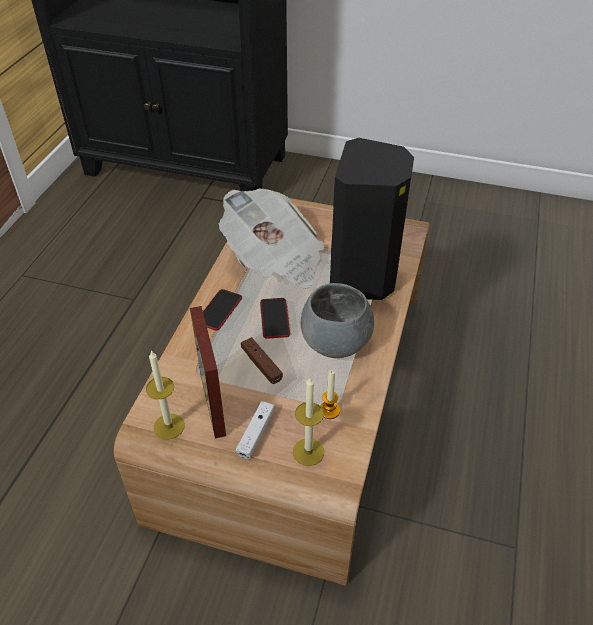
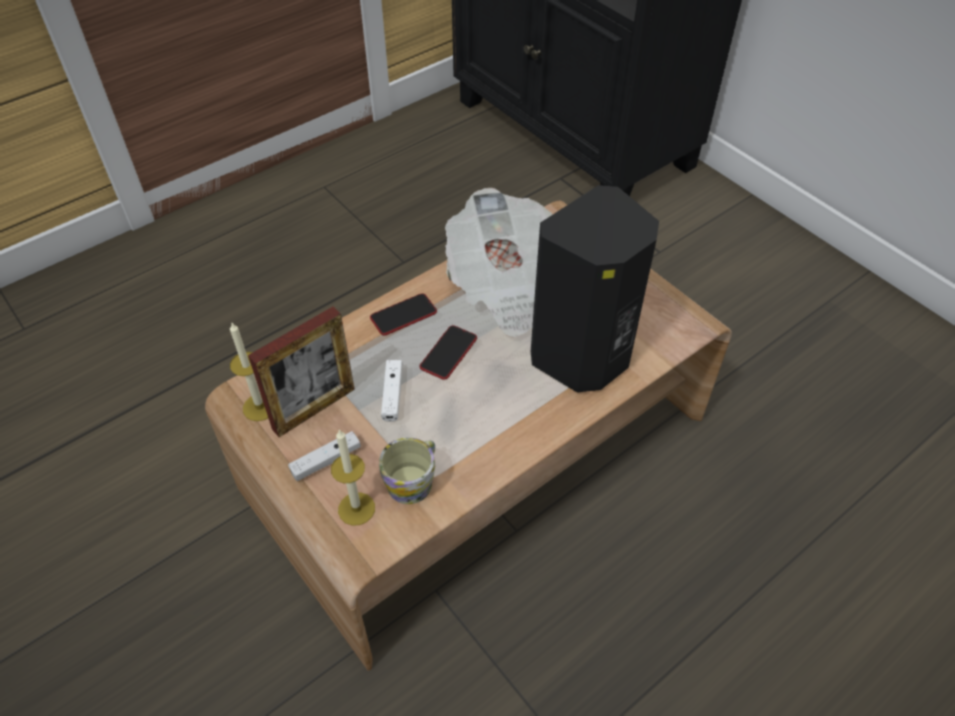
camera: 35 degrees right, 5 degrees up
picture frame [190,306,226,439] -> picture frame turned 150 degrees counterclockwise [248,307,355,437]
brown game controller [241,337,283,384] -> white game controller [381,360,403,422]
grey bowl [301,283,374,358] -> none
candle [320,370,340,419] -> mug [379,437,435,504]

